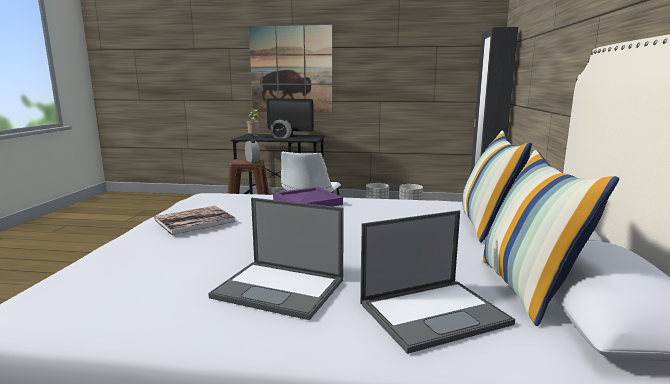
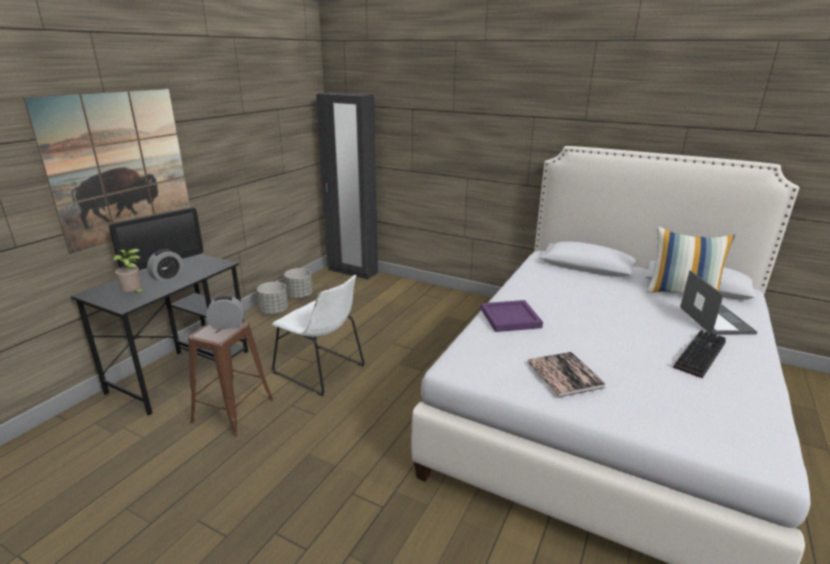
camera: 70 degrees left, 10 degrees up
laptop [208,198,344,320] -> keyboard [673,330,726,378]
pillow [462,130,532,243] -> none

